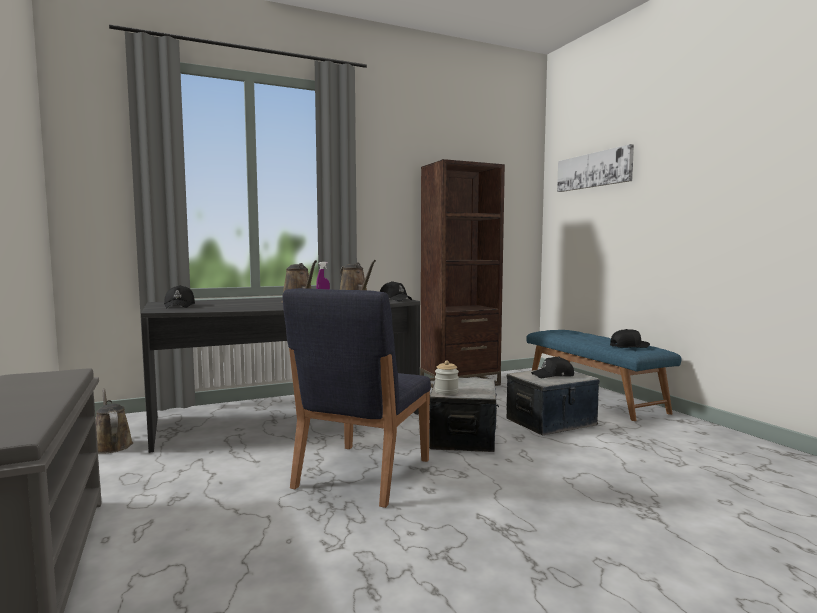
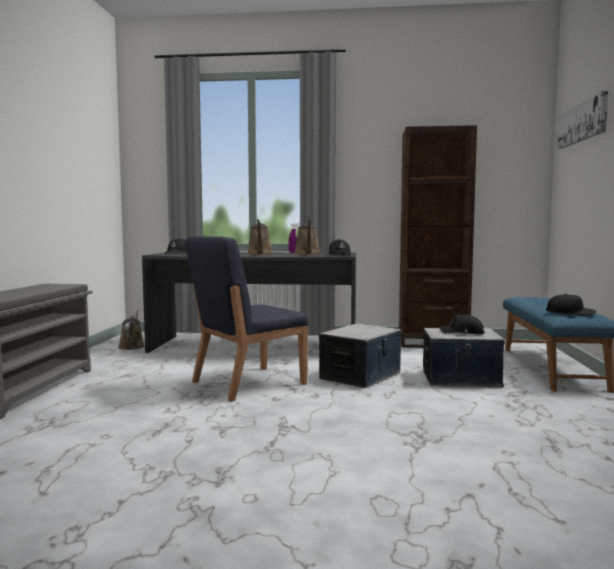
camera: 30 degrees right, 0 degrees up
jar [435,361,459,395] -> none

